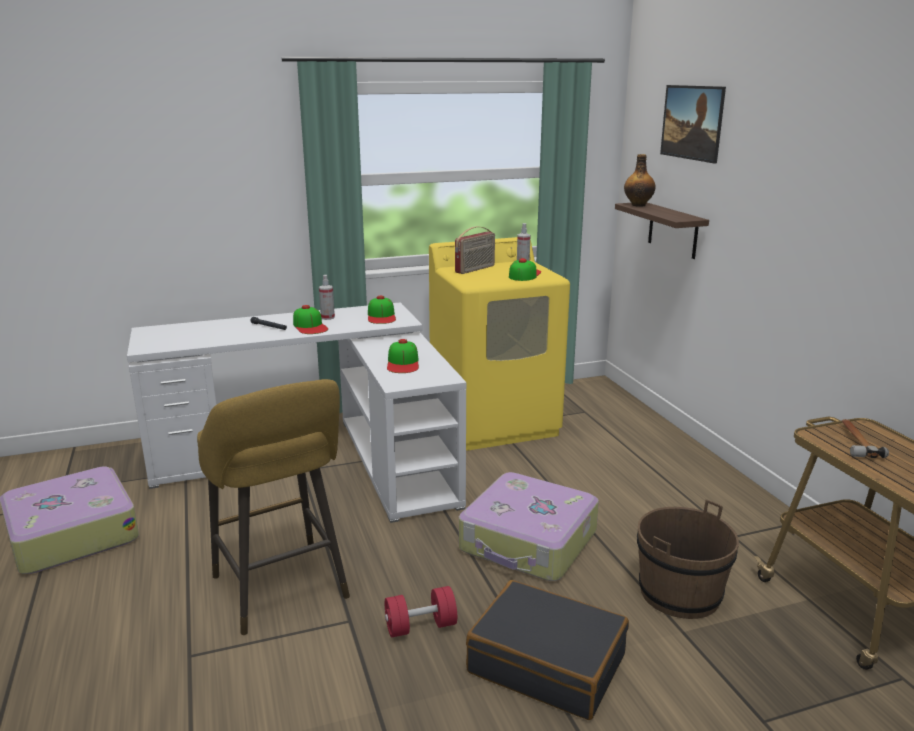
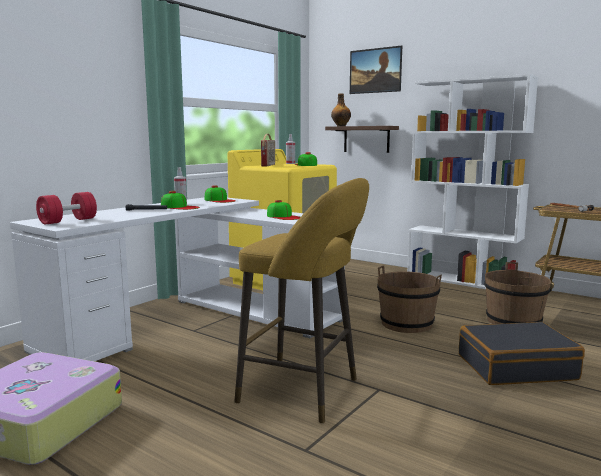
camera: 35 degrees left, 10 degrees down
red dumbbell [385,586,457,637] -> red dumbbell moved to [36,192,97,225]
suitcase [459,472,599,581] -> brown bucket [377,265,442,333]
none -> white bookcase [407,74,538,289]

